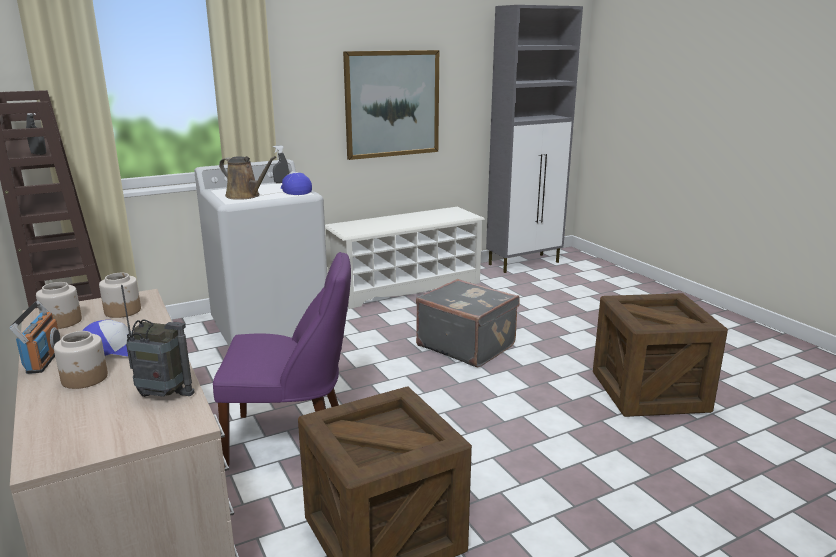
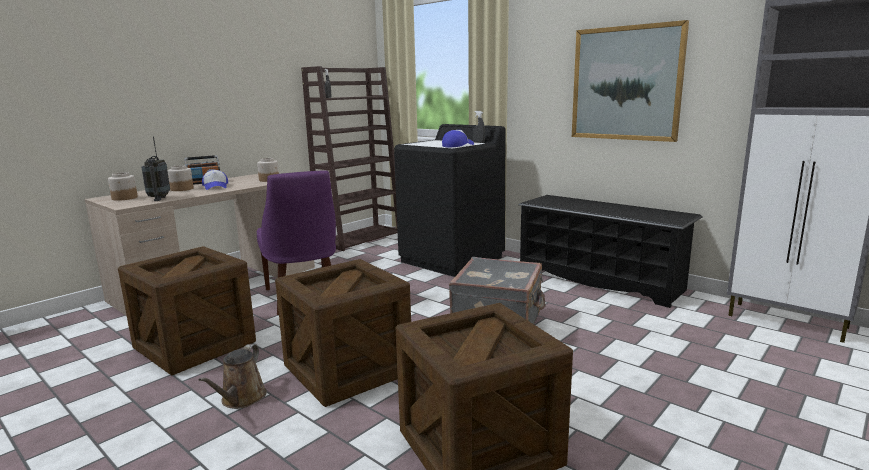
camera: 70 degrees right, 5 degrees down
jar [36,282,82,329] -> jar moved to [108,172,138,201]
white washing machine [194,159,327,346] -> black washing machine [394,124,505,277]
brown watering can [219,156,276,200] -> brown watering can moved to [198,344,267,409]
white shoe rack [325,207,485,309] -> black shoe rack [518,195,702,308]
none -> crate [275,259,411,407]

